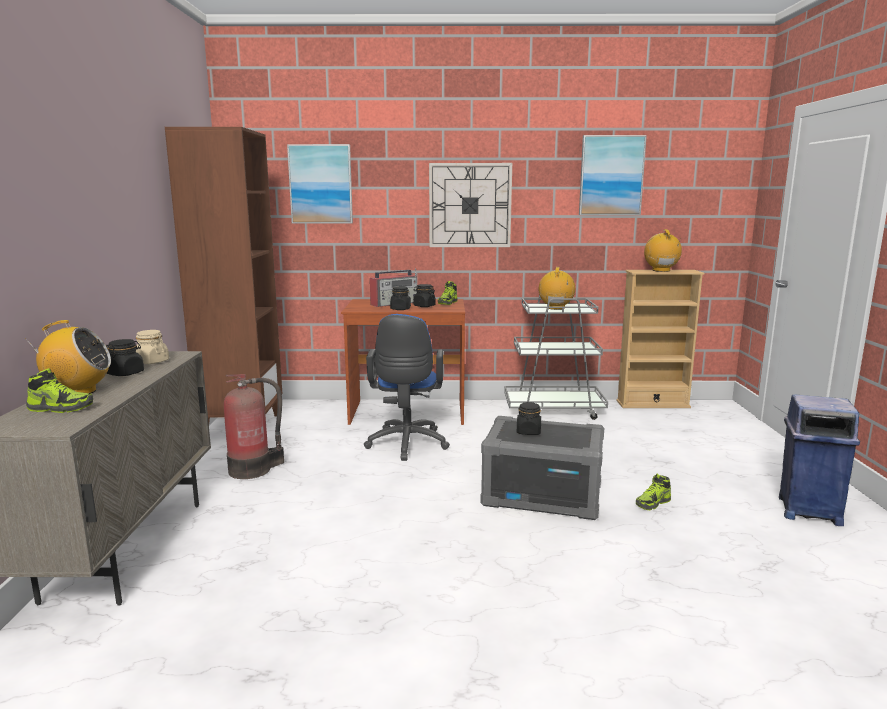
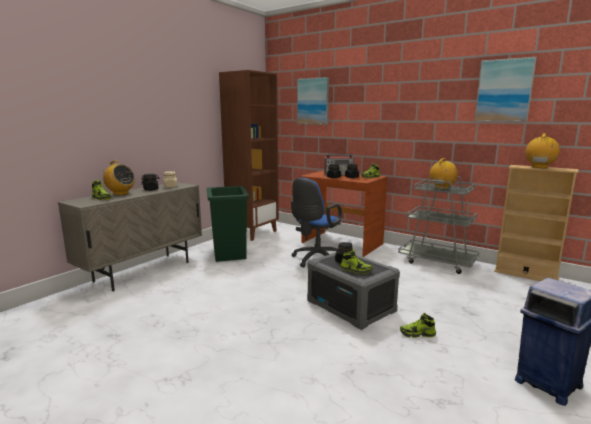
camera: 35 degrees right, 0 degrees up
fire extinguisher [224,374,284,479] -> green trash can [207,186,249,262]
wall clock [429,163,512,247] -> none
none -> shoe [340,250,373,274]

